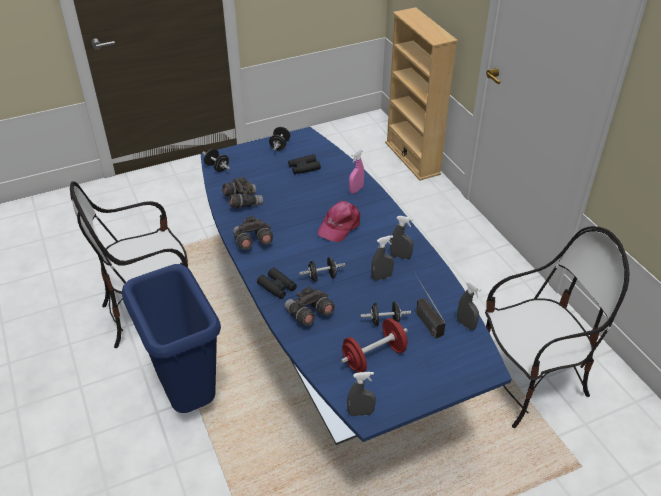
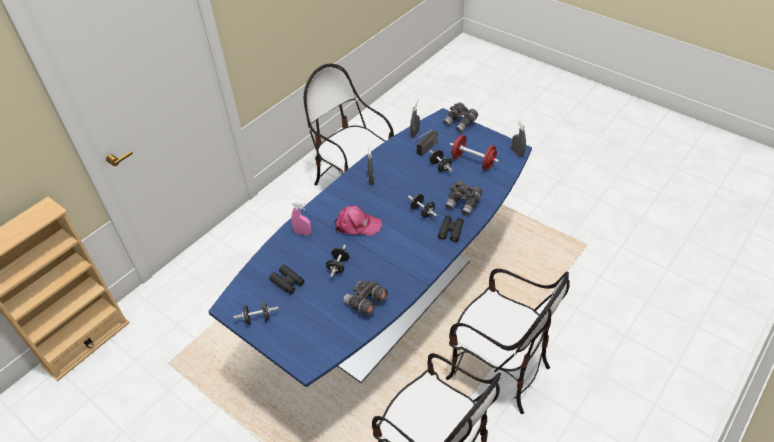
camera: 115 degrees left, 5 degrees up
blue trash can [122,264,221,413] -> chair [446,269,570,414]
black dumbbell [202,149,230,172] -> black dumbbell moved to [326,245,350,278]
grey binoculars [233,216,273,250] -> grey binoculars moved to [443,102,478,133]
grey spray bottle [371,235,394,281] -> none

